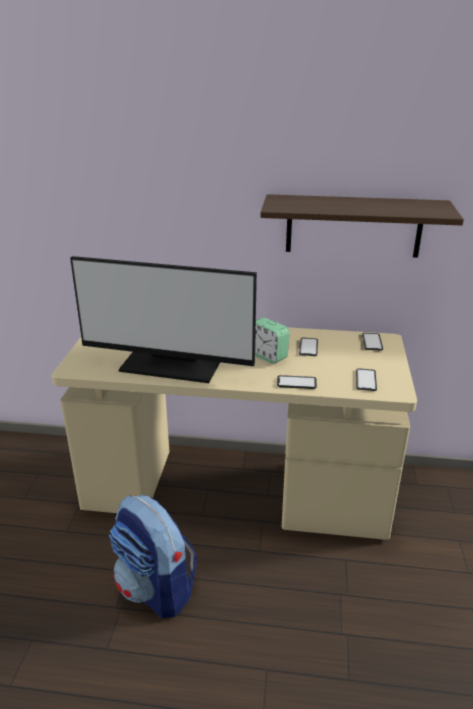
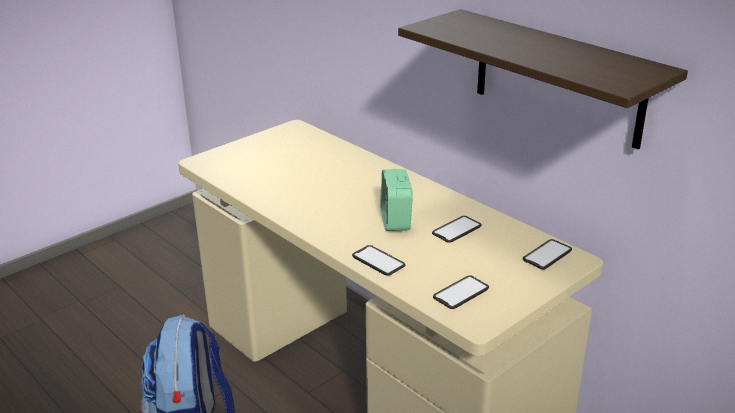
camera: 40 degrees right, 0 degrees up
monitor [70,256,257,383] -> none

